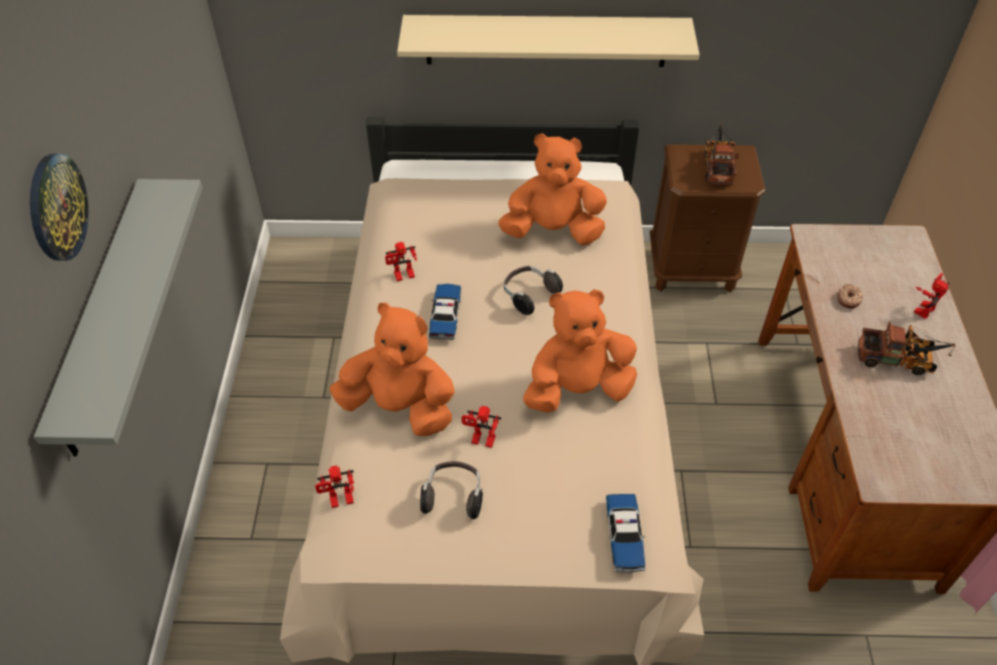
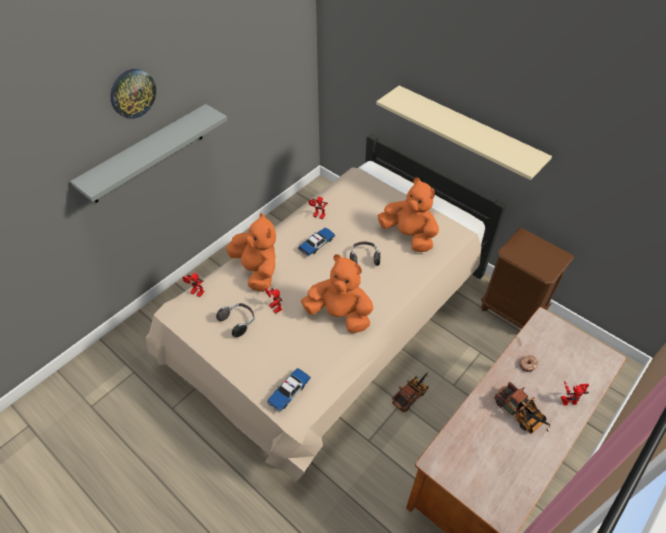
camera: 40 degrees right, 0 degrees up
toy truck [704,122,739,185] -> toy truck moved to [392,372,429,413]

